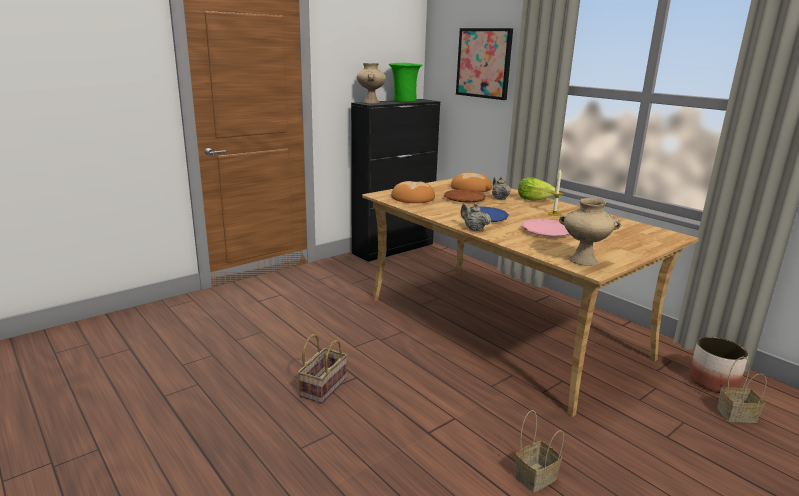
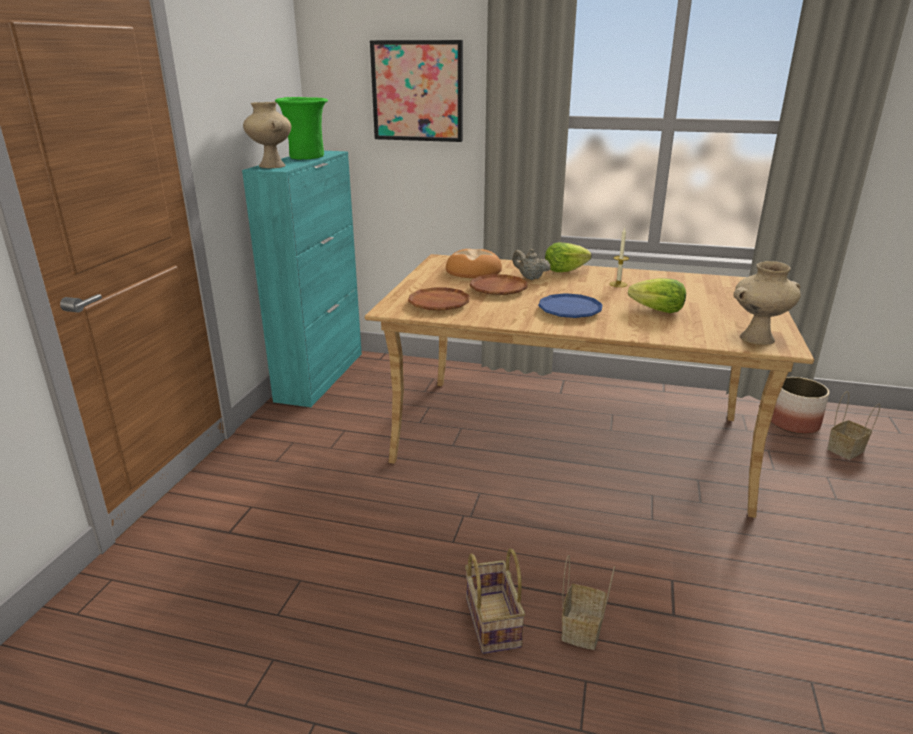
camera: 35 degrees left, 5 degrees up
black cabinet [351,99,440,262] -> turquoise cabinet [242,151,362,407]
bread [391,181,435,203] -> brown plate [408,287,470,311]
beige teapot [461,203,491,231] -> none
basket [515,410,564,492] -> basket moved to [561,555,615,650]
pink plate [521,219,569,237] -> lettuce [628,278,686,313]

